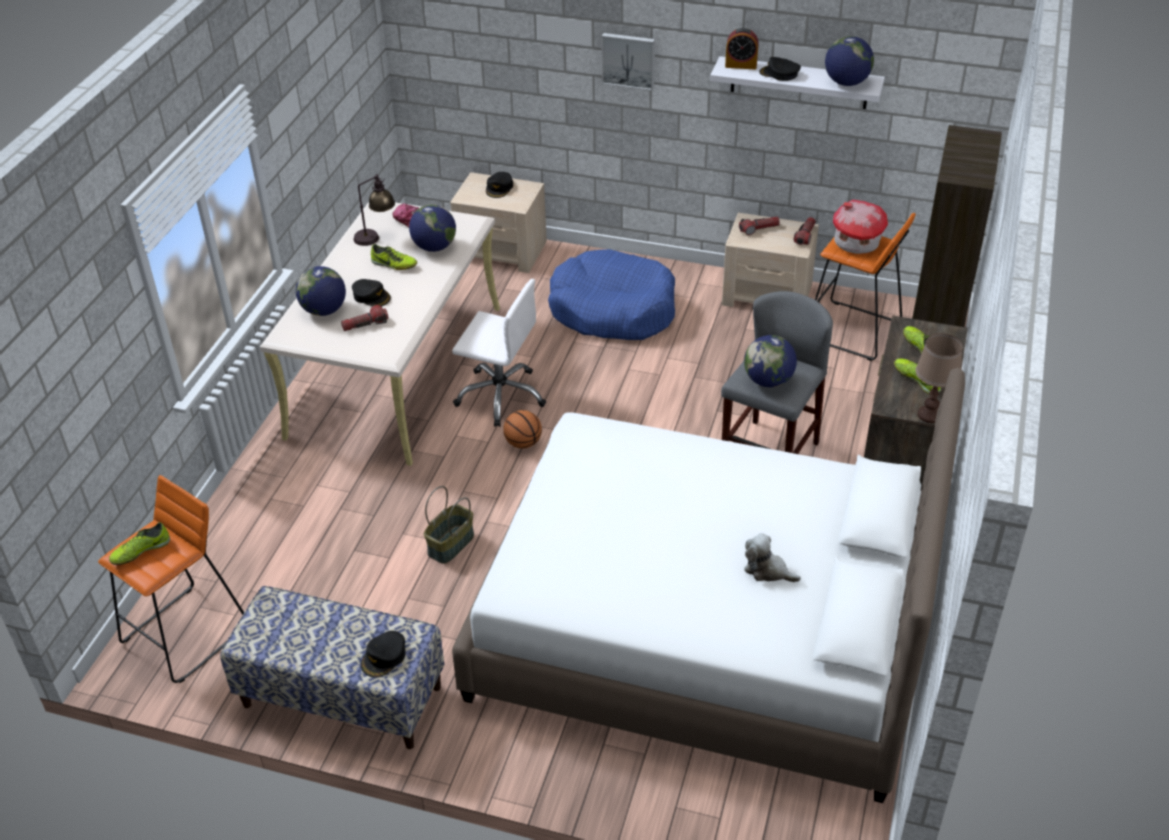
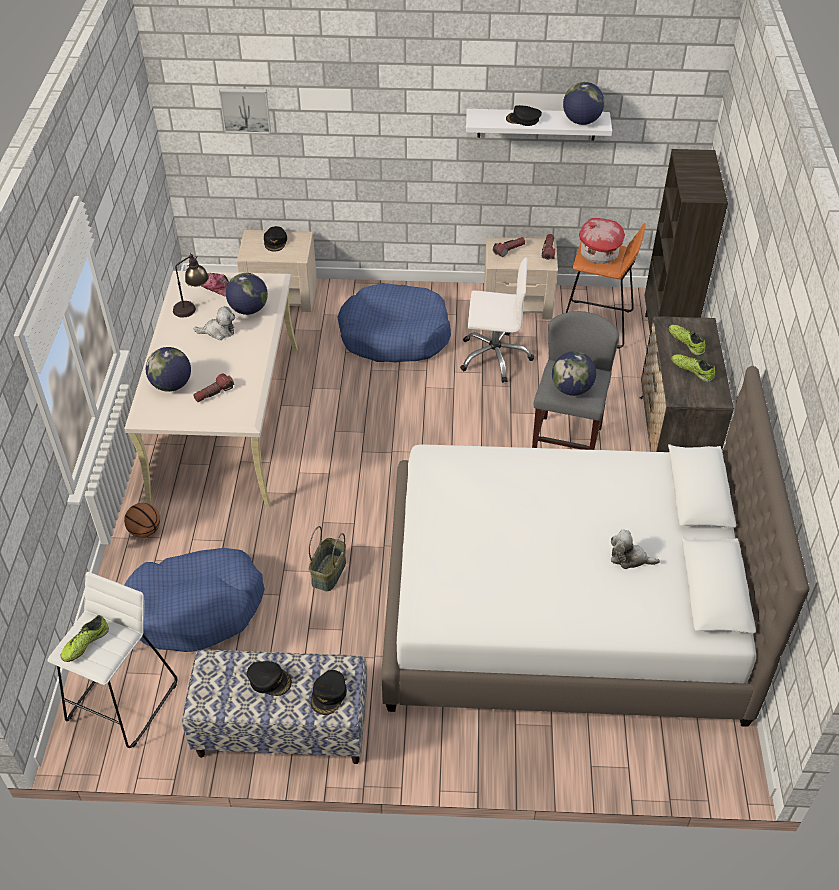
camera: 15 degrees left, 5 degrees up
orange stool [98,475,244,683] -> white stool [47,572,177,748]
black cap [352,279,391,307] -> black cap moved to [247,661,292,696]
shoe [371,244,417,270] -> plush toy [194,306,235,340]
white office chair [452,279,546,427] -> white office chair moved to [460,258,534,383]
basketball [503,410,542,449] -> basketball moved to [124,503,160,538]
picture [602,33,655,91] -> picture moved to [219,88,271,134]
alarm clock [725,28,758,69] -> none
brown table lamp [916,333,963,423] -> none
none -> blue dog bed [124,548,265,652]

